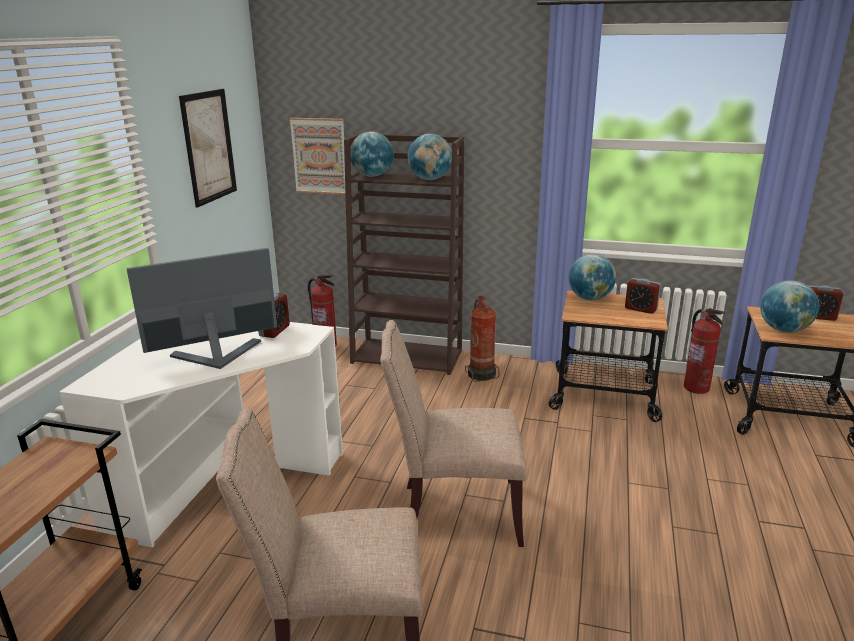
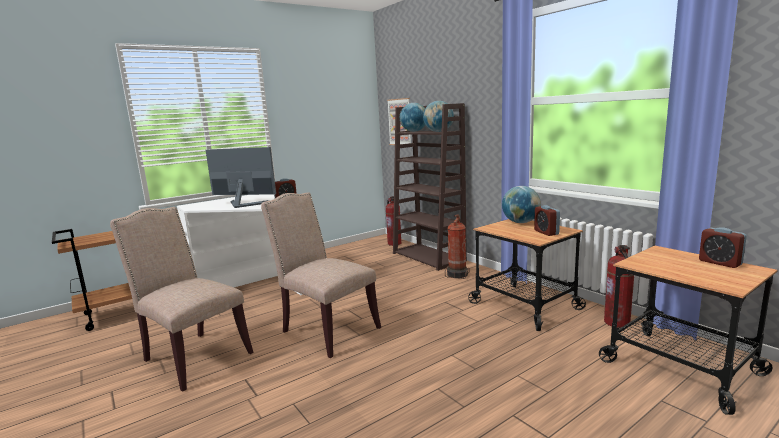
camera: 40 degrees right, 10 degrees down
picture [179,89,237,208] -> none
globe [760,280,819,332] -> none

